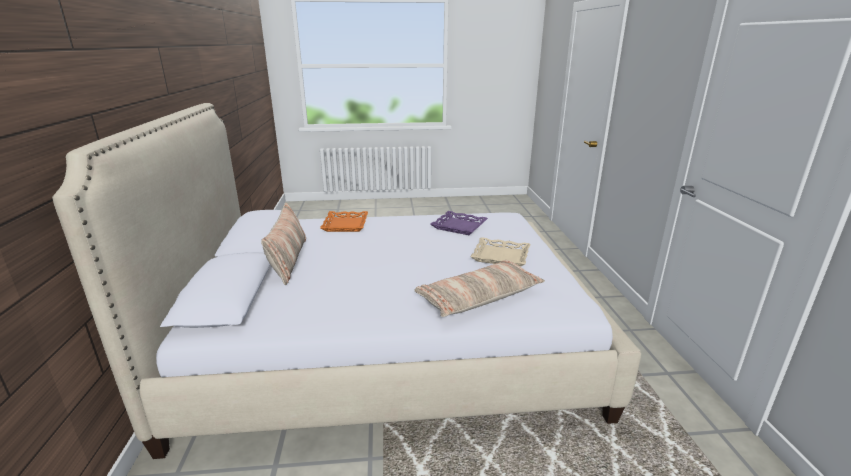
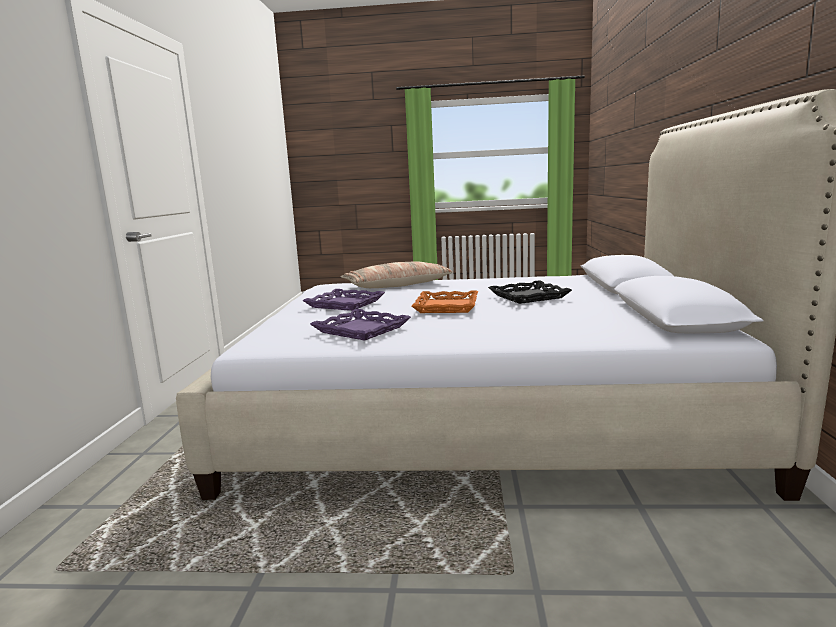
camera: 170 degrees left, 10 degrees down
pillow [261,203,306,285] -> none
orange tray [320,211,368,232] -> orange tray moved to [412,290,478,313]
beige tray [470,237,530,267] -> purple tray [302,289,385,311]
none -> black tray [488,280,572,304]

